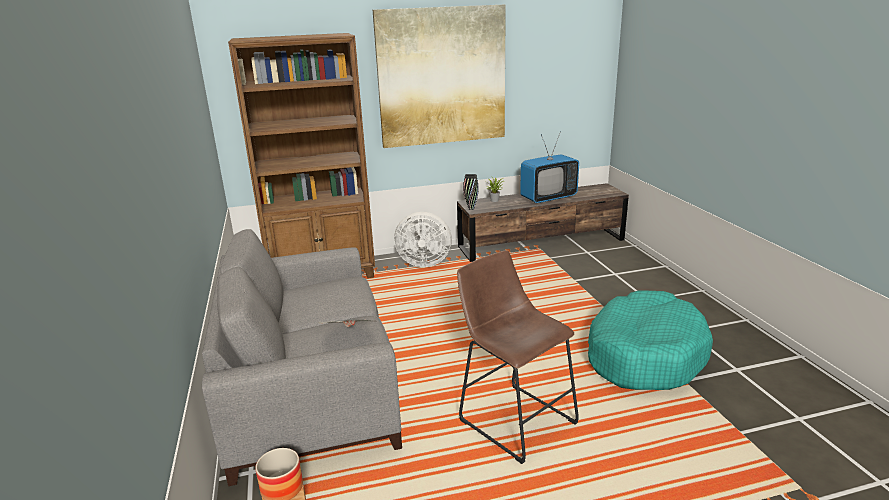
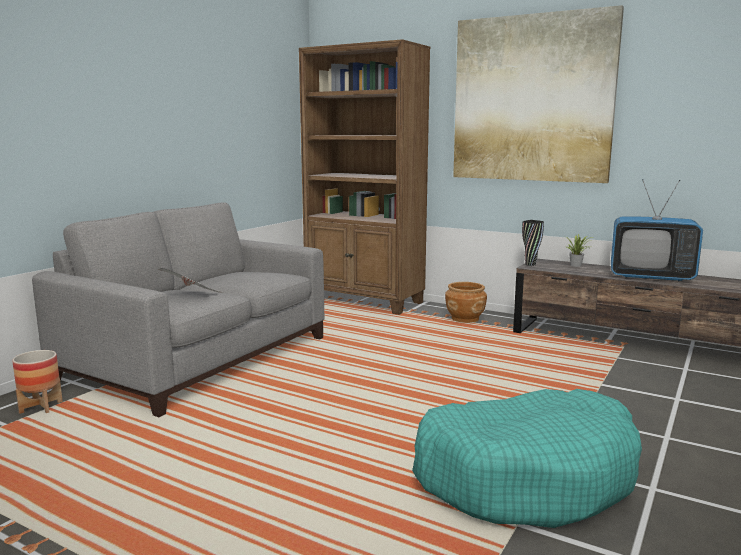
camera: 45 degrees right, 10 degrees down
white fan [394,212,452,267] -> brown planter [445,282,487,323]
brown stool [457,250,579,464] -> none

